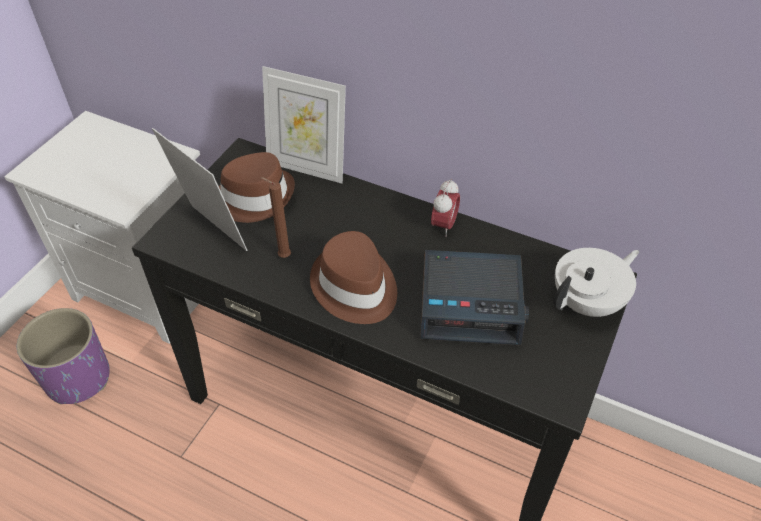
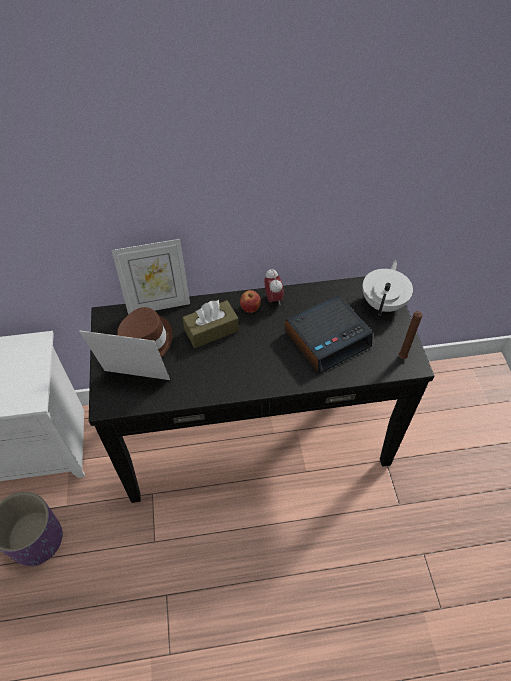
camera: 35 degrees left, 5 degrees up
brown candle [261,177,291,258] -> brown candle moved to [399,311,422,359]
brown hat [310,231,397,324] -> none
none -> brown tissue box [182,300,239,348]
none -> apple [240,290,261,313]

